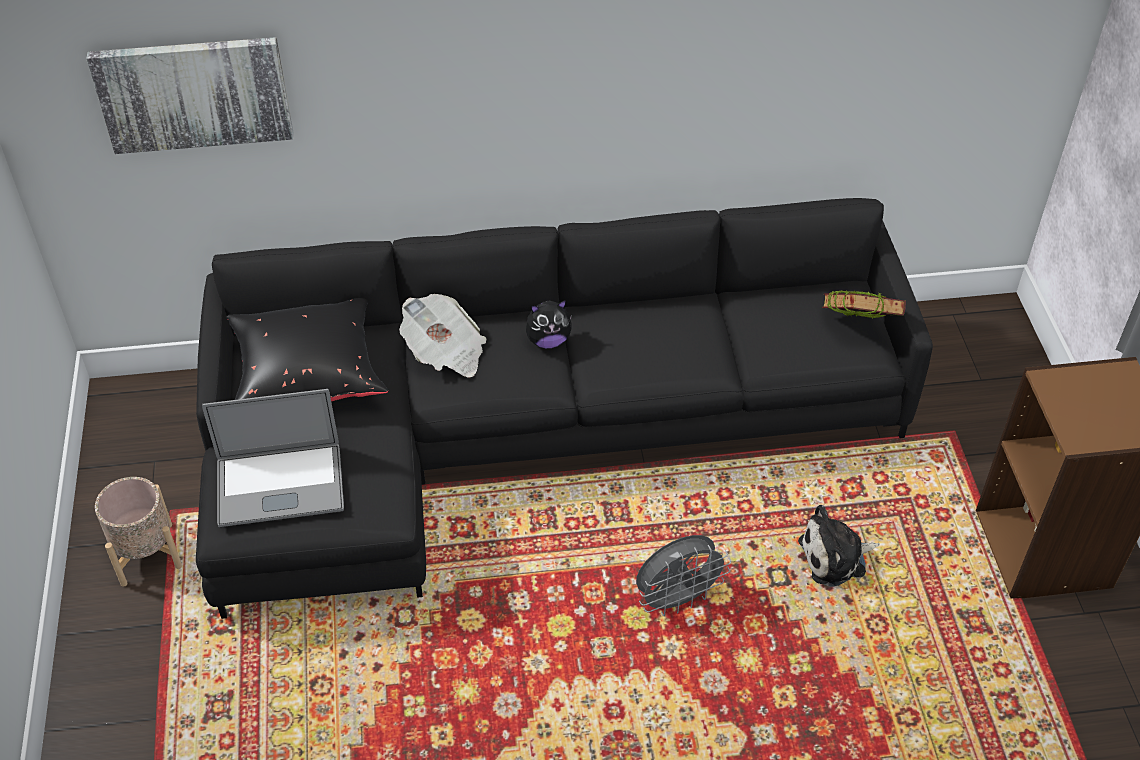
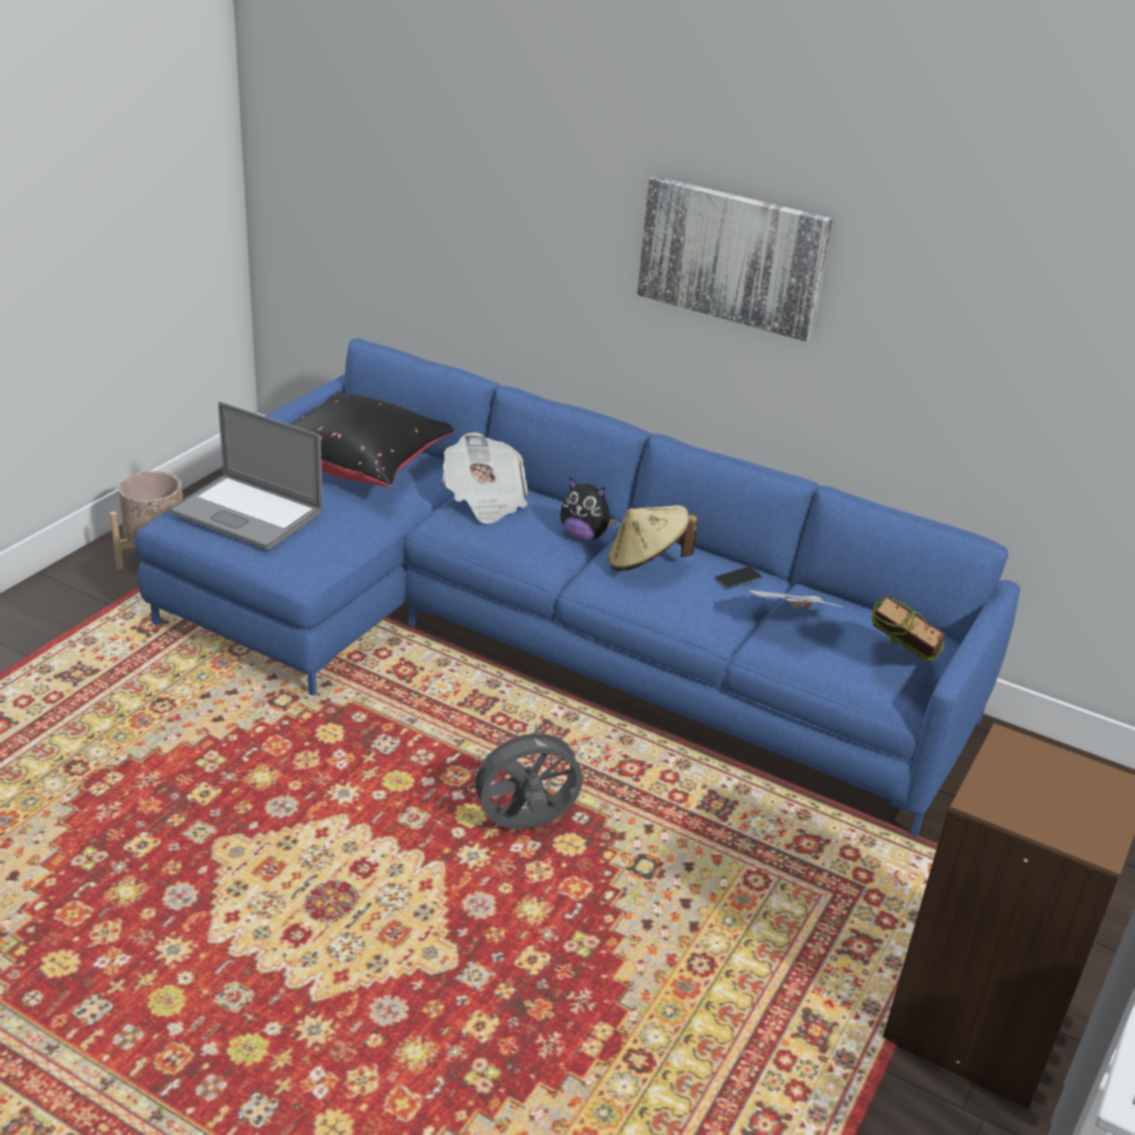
camera: 35 degrees right, 15 degrees down
picture [86,37,294,154] -> picture moved to [637,176,833,342]
black sofa [196,198,933,619] -> blue sofa [135,338,1020,837]
grey fan [636,535,731,616] -> grey fan turned 150 degrees clockwise [467,724,583,829]
plush toy [798,505,880,587] -> none
none -> beige hat [608,505,697,571]
none -> phone [715,567,762,589]
none -> newspaper [749,590,845,608]

